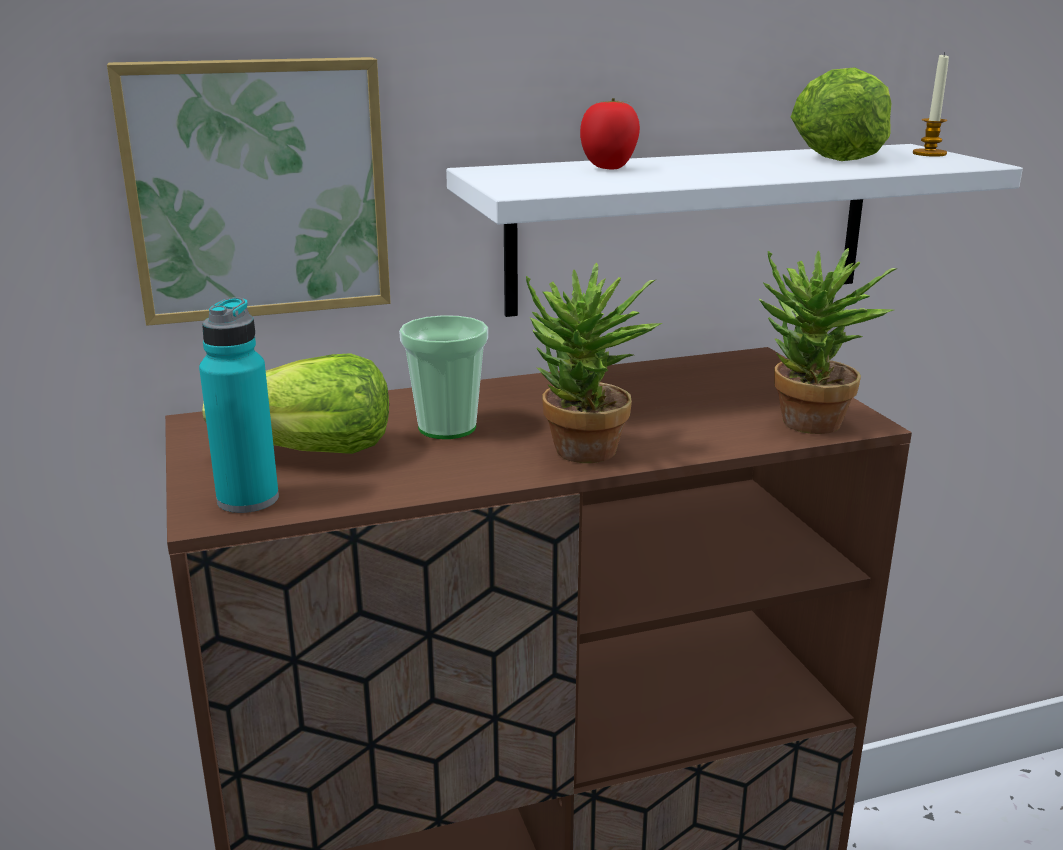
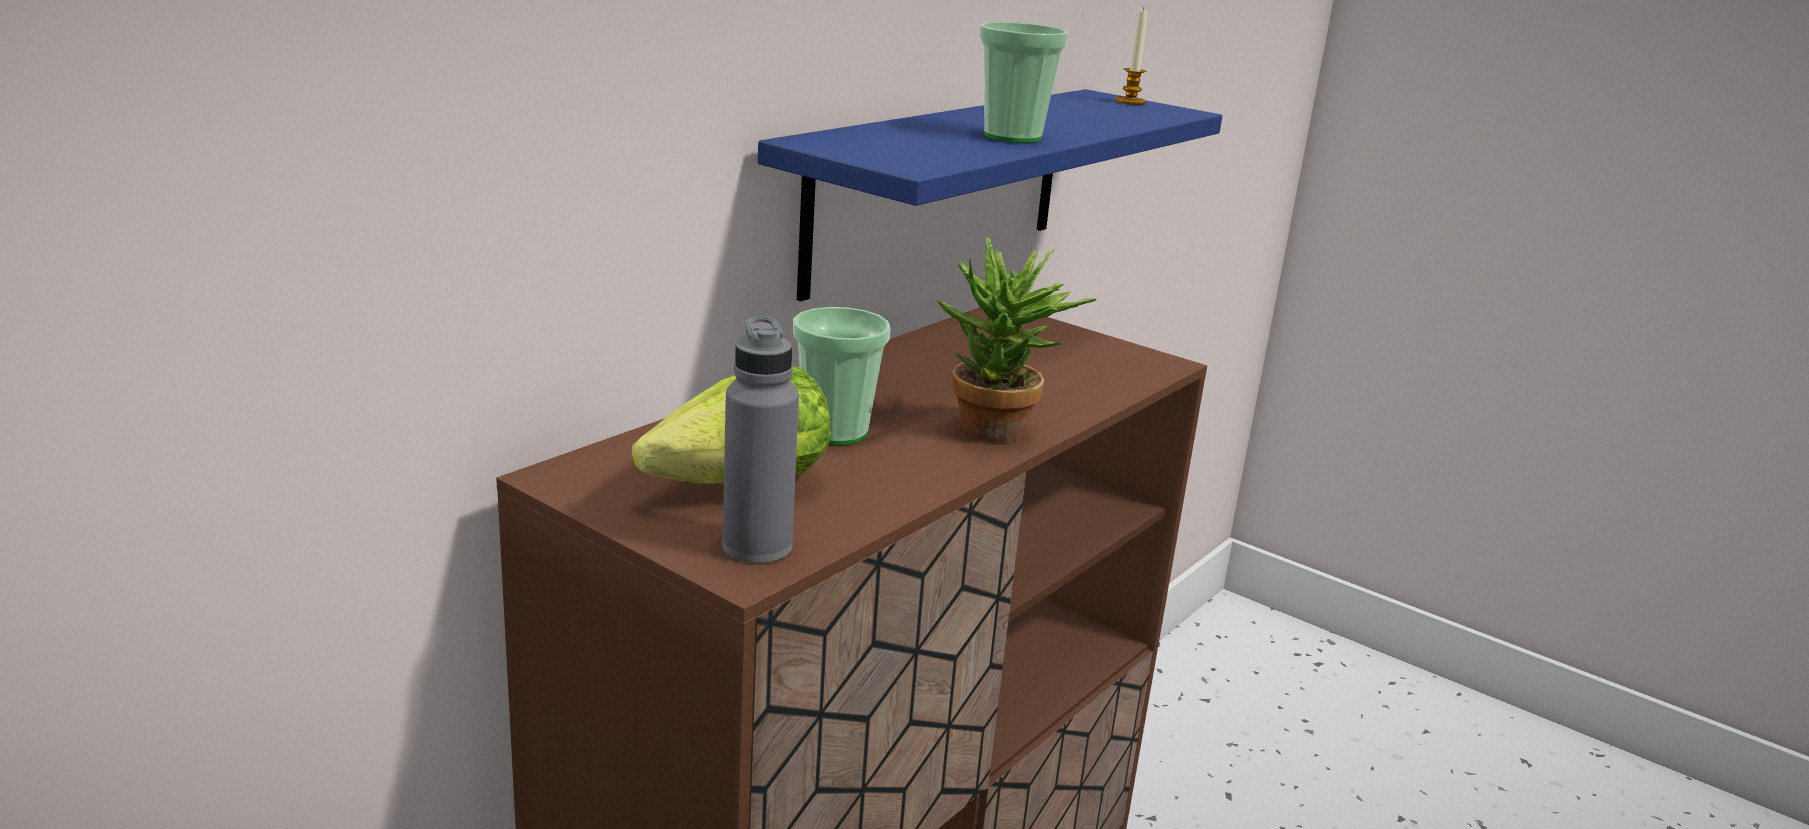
camera: 35 degrees left, 0 degrees up
picture [107,57,391,326] -> none
turquoise bottle [199,297,279,513] -> grey bottle [722,316,799,563]
white shelf [446,144,1023,317] -> blue shelf [758,89,1222,302]
tomato [580,98,640,170] -> none
potted plant [759,248,898,434] -> none
lettuce [791,67,891,161] -> none
none -> cup [980,22,1068,143]

